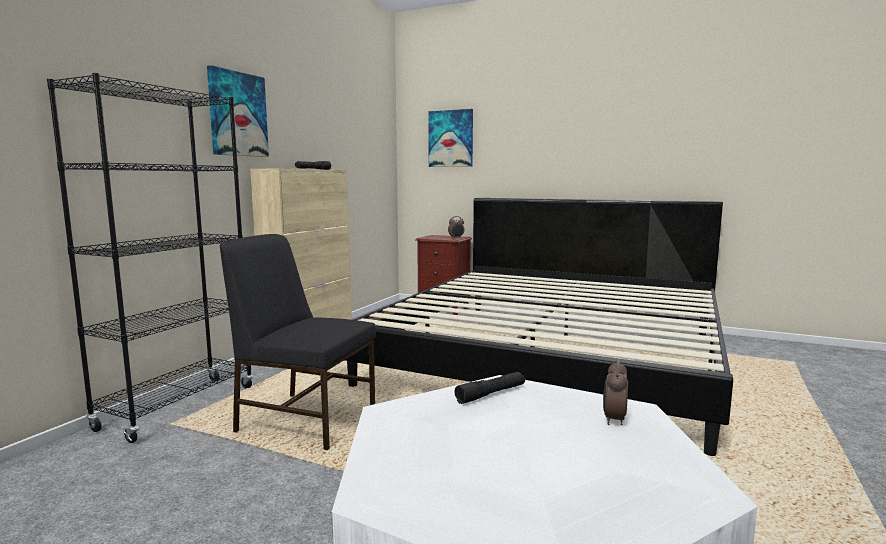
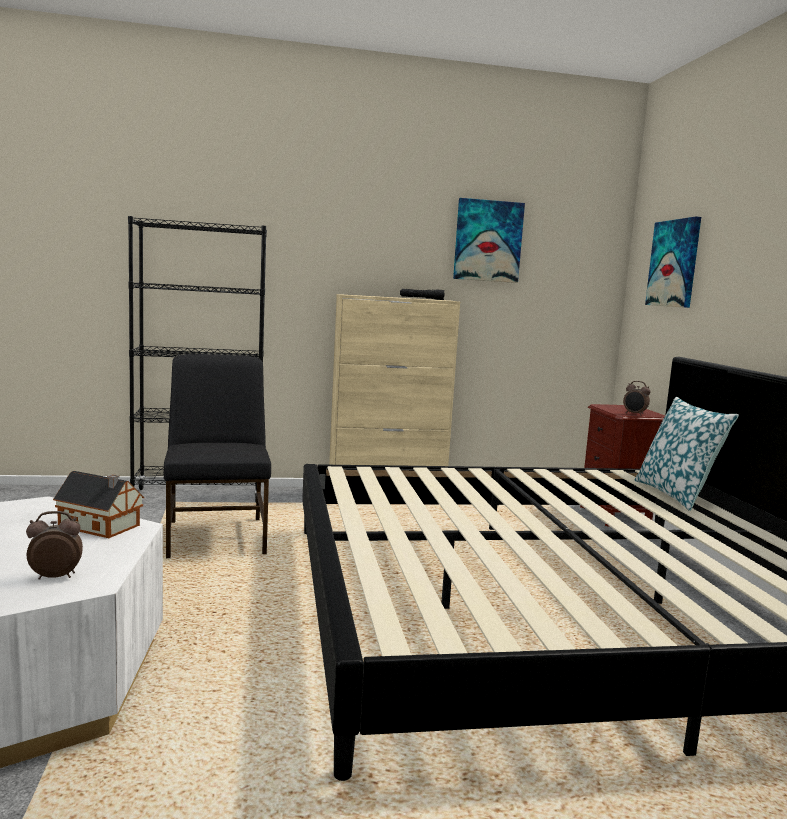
camera: 55 degrees right, 0 degrees up
picture [207,65,269,157] -> picture moved to [453,198,525,283]
black flashlight [454,372,525,404] -> toy house [53,471,145,538]
none -> pillow [634,397,739,511]

